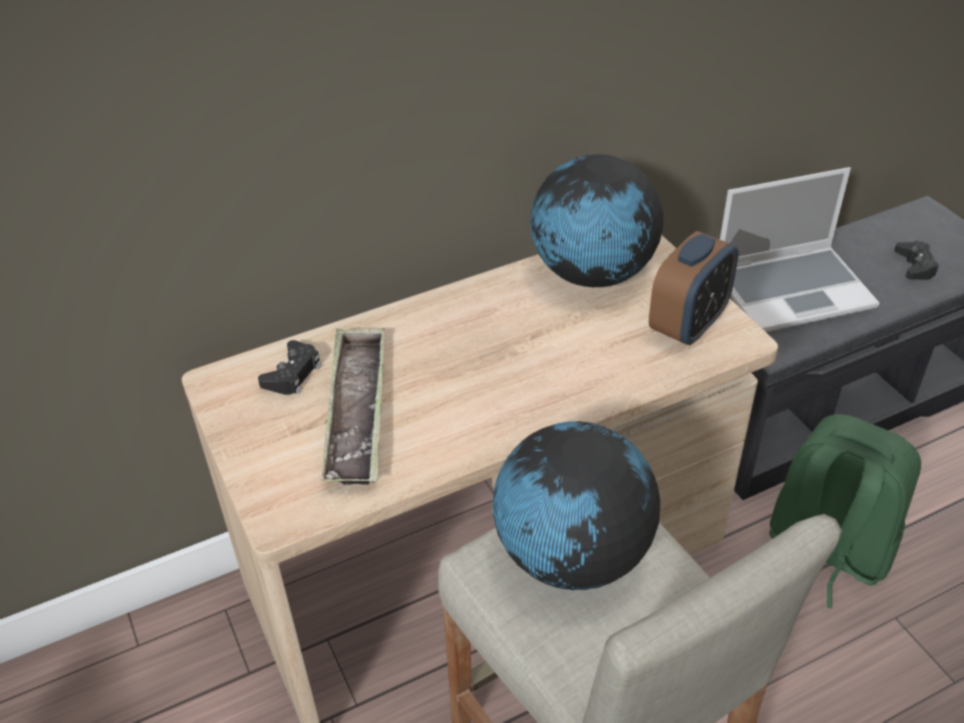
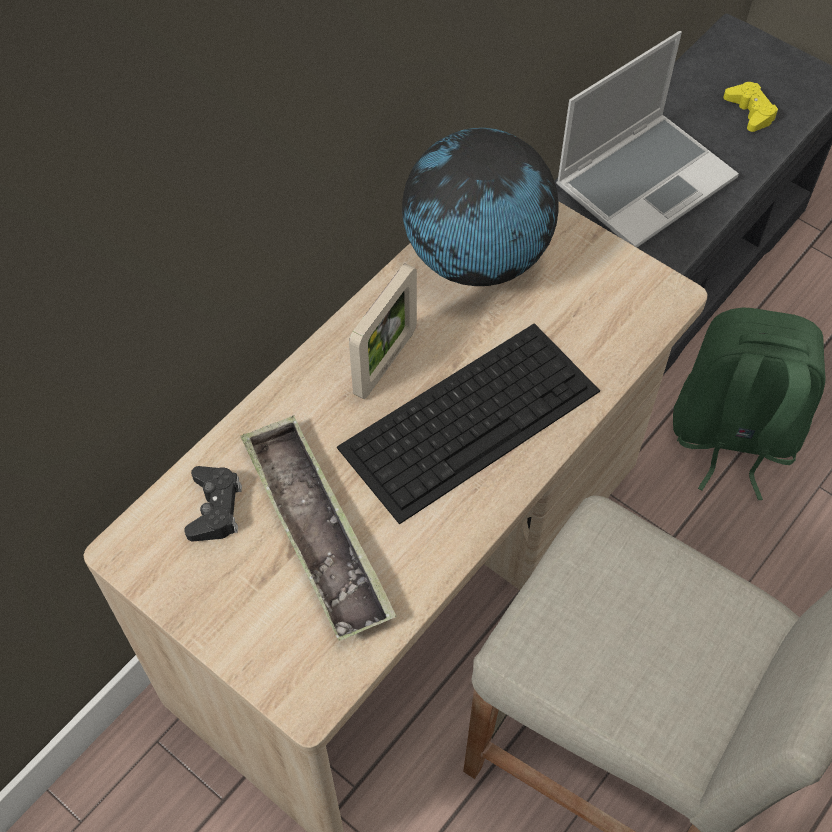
camera: 25 degrees left, 15 degrees up
globe [493,421,660,590] -> none
alarm clock [649,231,738,345] -> none
black game controller [894,241,939,280] -> yellow game controller [723,82,778,132]
none -> keyboard [337,323,600,525]
none -> picture frame [349,264,417,399]

